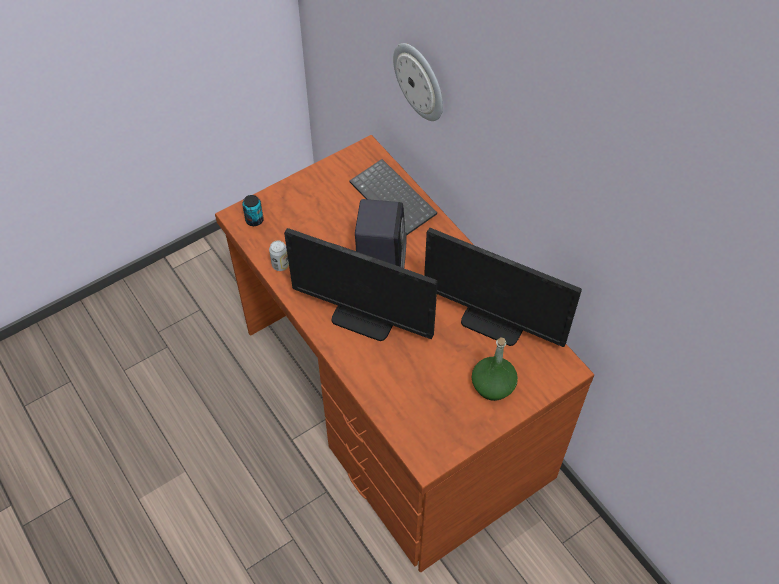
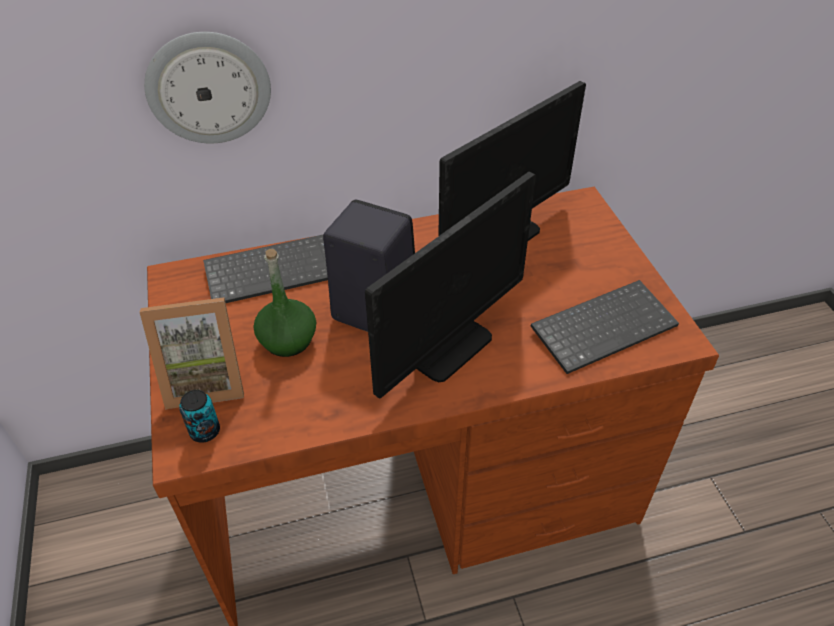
camera: 70 degrees left, 10 degrees down
can [269,240,289,271] -> none
green bottle [472,338,518,401] -> green bottle moved to [254,249,316,357]
none -> picture frame [140,297,244,409]
none -> keyboard [531,280,679,374]

